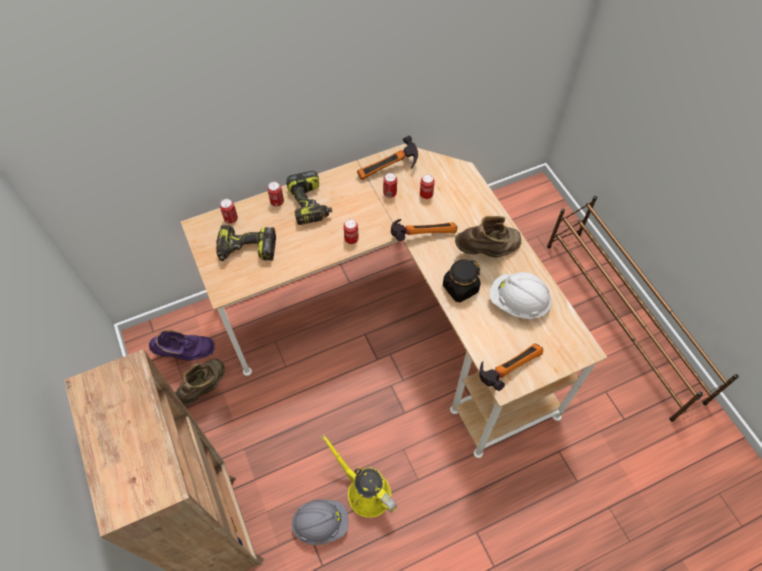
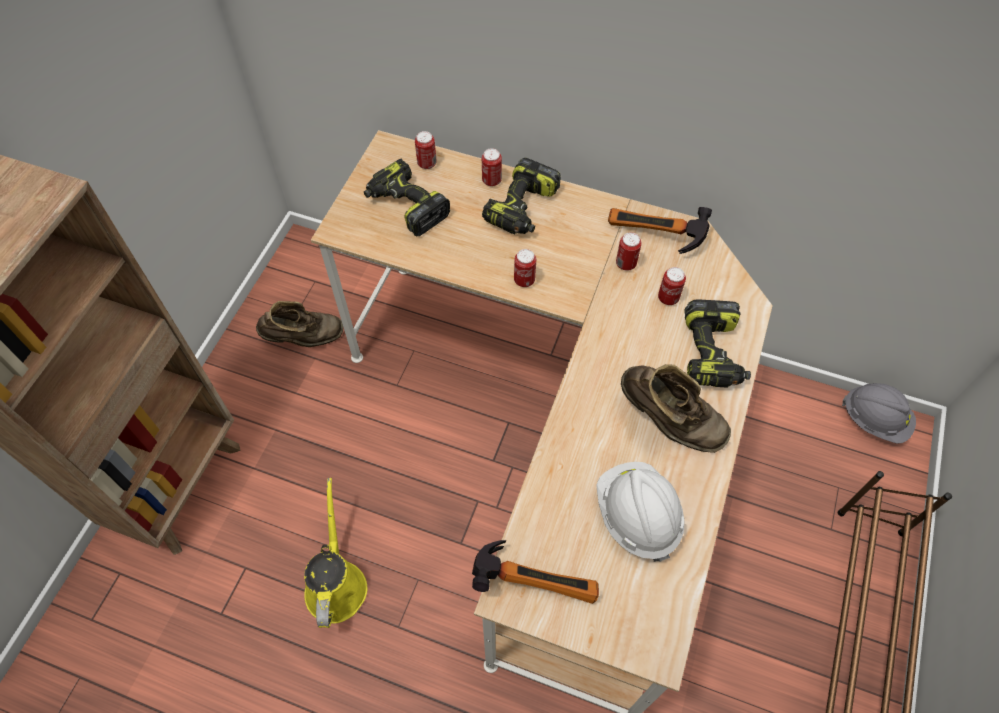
camera: 45 degrees right, 0 degrees up
purple boot [149,330,215,361] -> none
grey hard hat [292,500,348,545] -> grey hard hat moved to [842,383,916,444]
hammer [391,219,457,241] -> none
black jar [443,259,480,302] -> none
none -> power drill [684,299,751,387]

